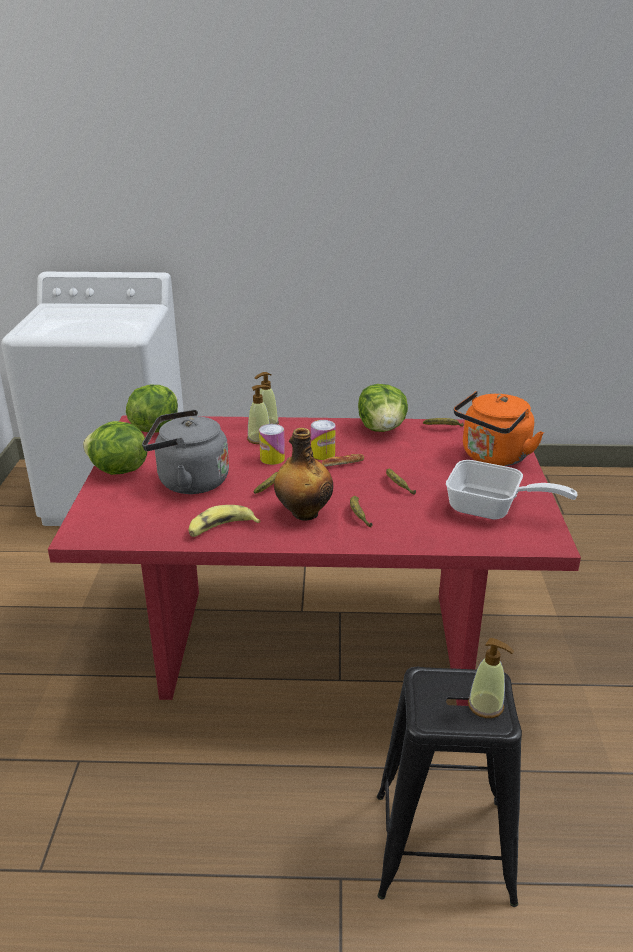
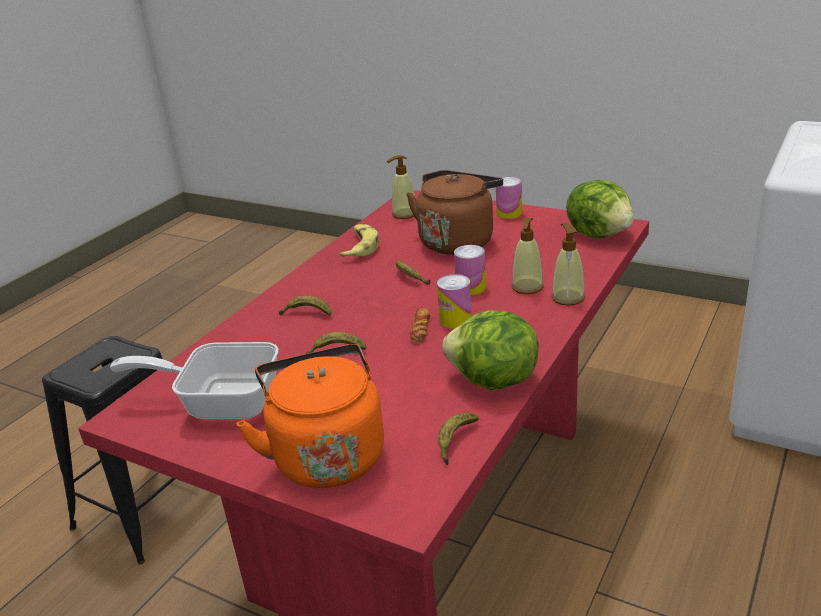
camera: 120 degrees right, 0 degrees up
lettuce [83,421,148,475] -> can [496,177,522,219]
grey kettle [142,410,229,494] -> brown kettle [406,170,503,255]
bottle [274,428,333,521] -> none
frying pan [446,460,578,520] -> frying pan turned 45 degrees clockwise [110,342,279,419]
soap dispenser [468,638,514,718] -> soap dispenser moved to [387,155,415,219]

